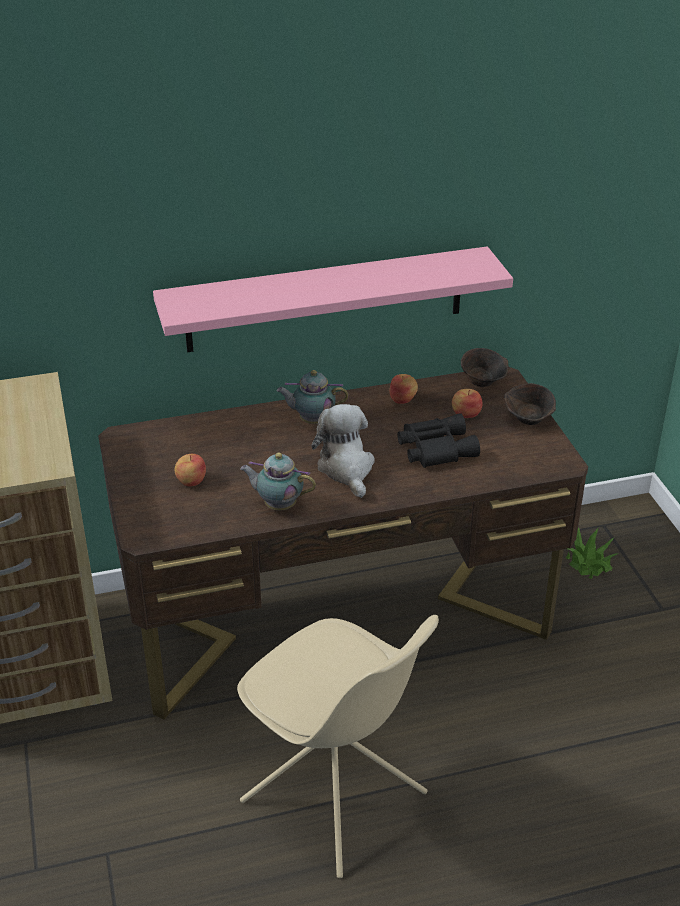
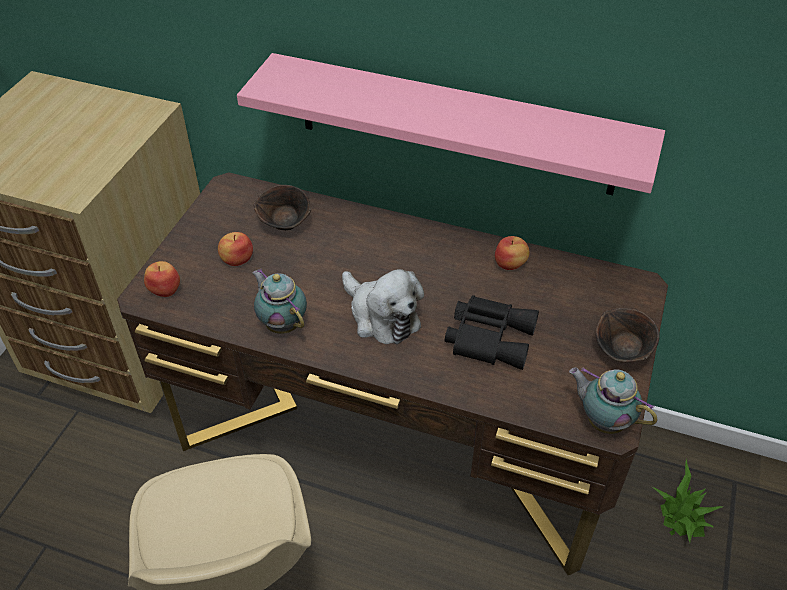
camera: 35 degrees right, 10 degrees up
teapot [276,370,349,424] -> teapot moved to [569,367,658,434]
plush toy [311,404,375,498] -> plush toy turned 120 degrees clockwise [342,269,424,344]
apple [452,389,483,418] -> apple moved to [144,261,180,297]
brown bowl [461,348,508,387] -> brown bowl moved to [253,185,311,230]

